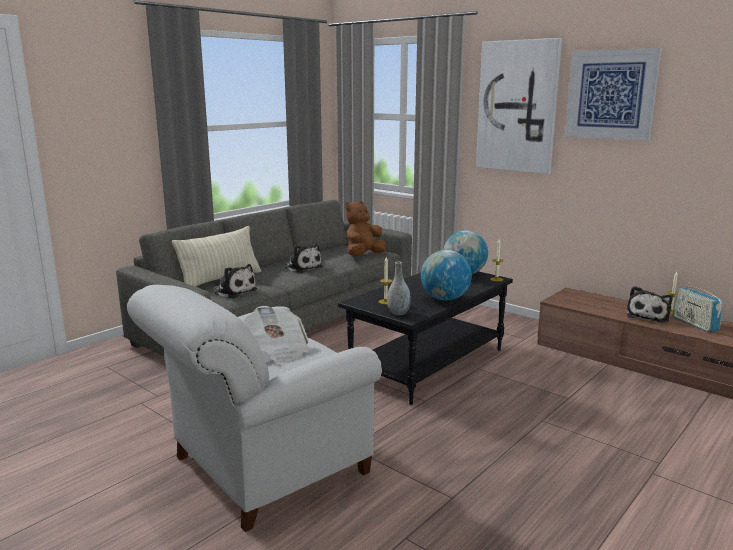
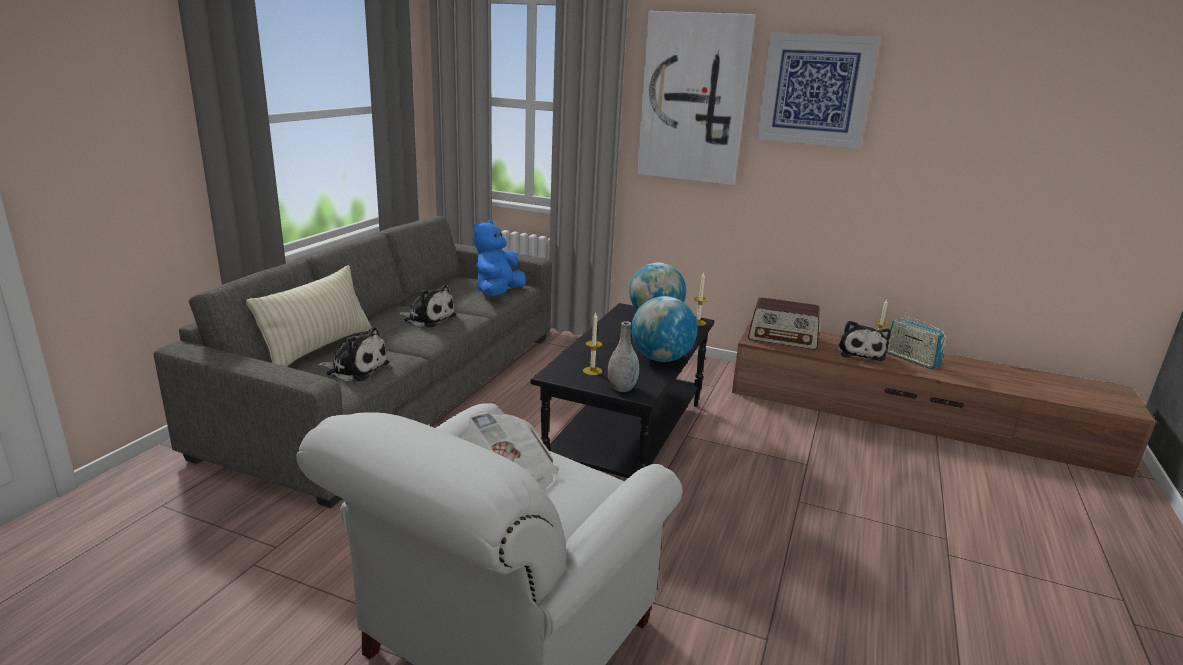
camera: 20 degrees left, 5 degrees up
brown plush toy [345,201,386,256] -> blue plush toy [473,220,526,296]
none -> radio [748,297,820,350]

